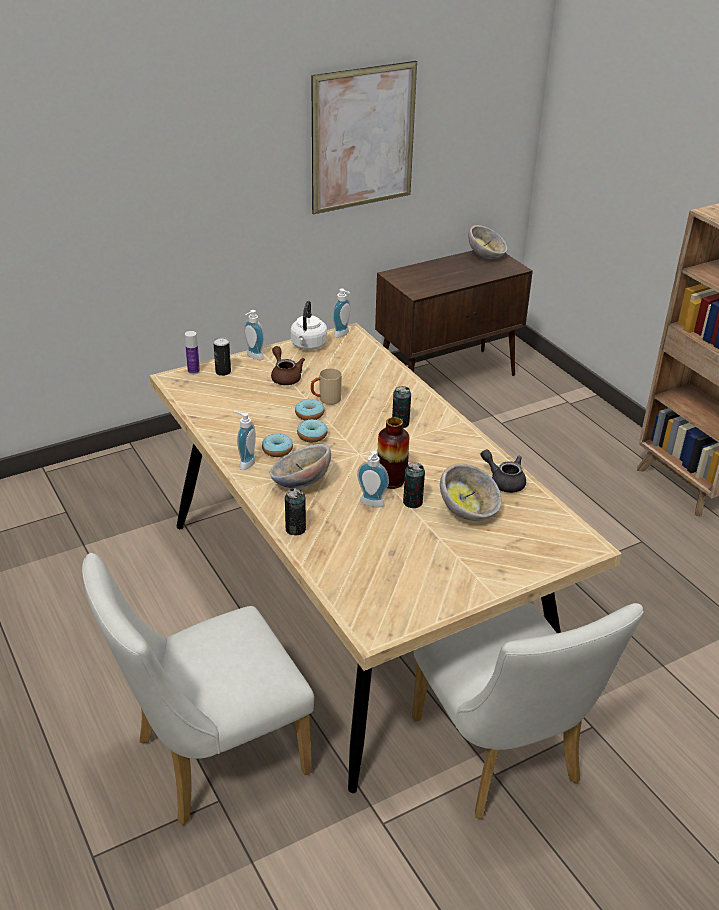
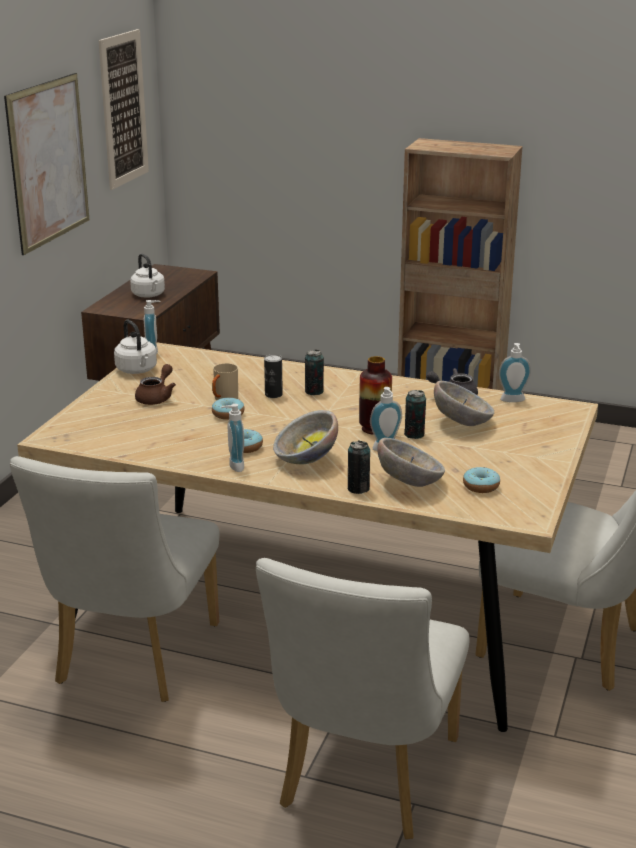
camera: 40 degrees left, 10 degrees down
bottle [185,331,200,374] -> none
can [213,337,231,376] -> can moved to [264,354,283,398]
soap dispenser [244,310,264,360] -> soap dispenser moved to [499,343,531,402]
brown teapot [271,346,305,385] -> brown teapot turned 90 degrees clockwise [135,364,176,405]
donut [297,419,328,442] -> donut moved to [463,467,500,493]
bowl [468,225,508,259] -> bowl moved to [377,438,445,487]
none -> white chair [10,456,219,702]
none -> picture [98,29,149,190]
none -> white kettle [130,254,165,298]

